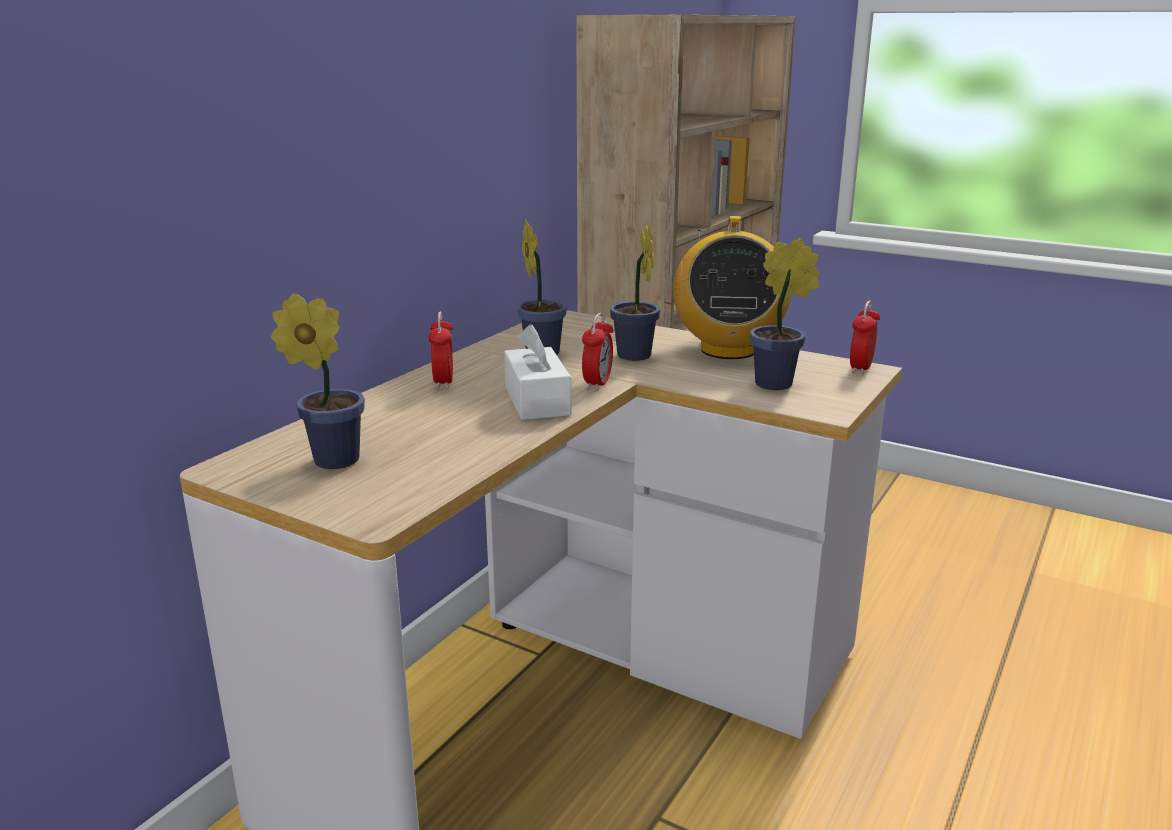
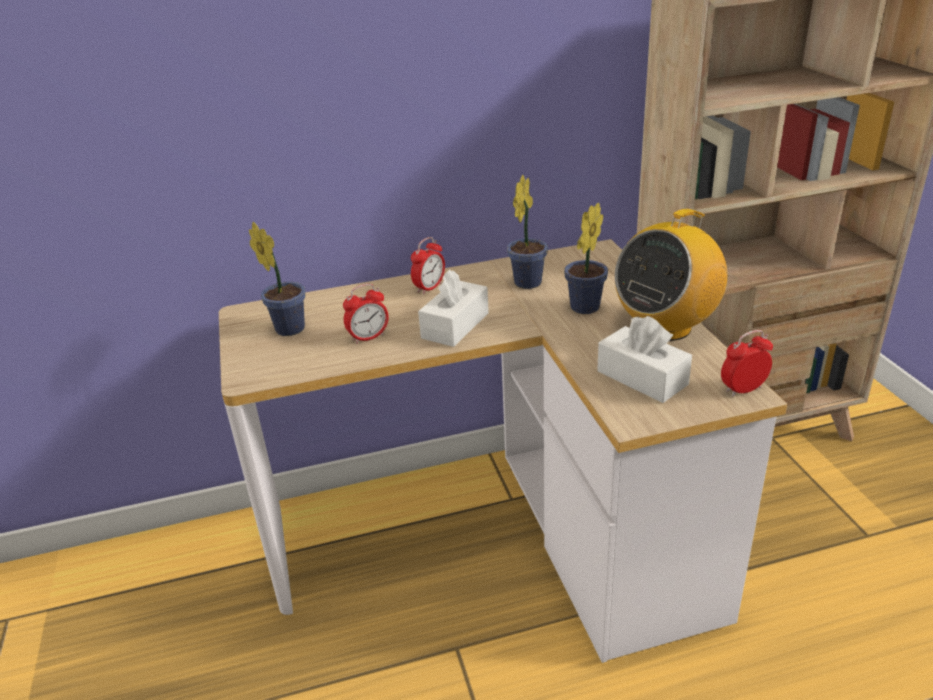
camera: 45 degrees right, 10 degrees up
alarm clock [582,313,613,391] -> alarm clock moved to [343,284,389,344]
potted plant [750,238,820,390] -> white tissue box [597,316,692,403]

